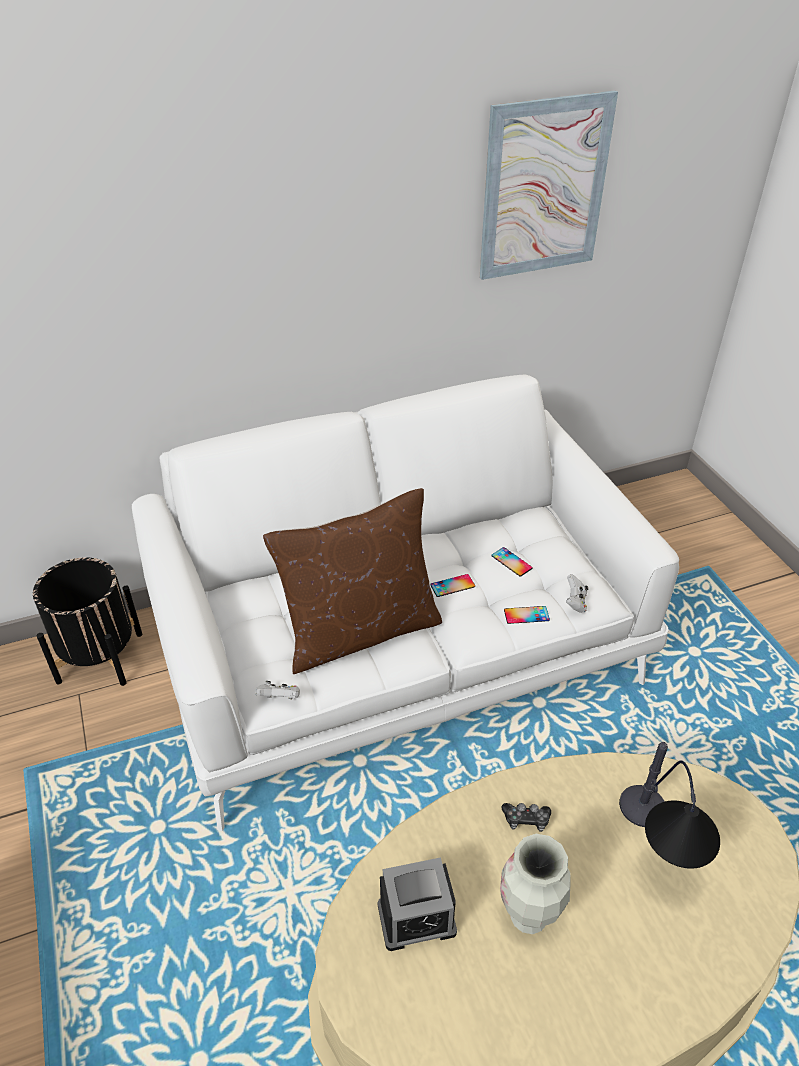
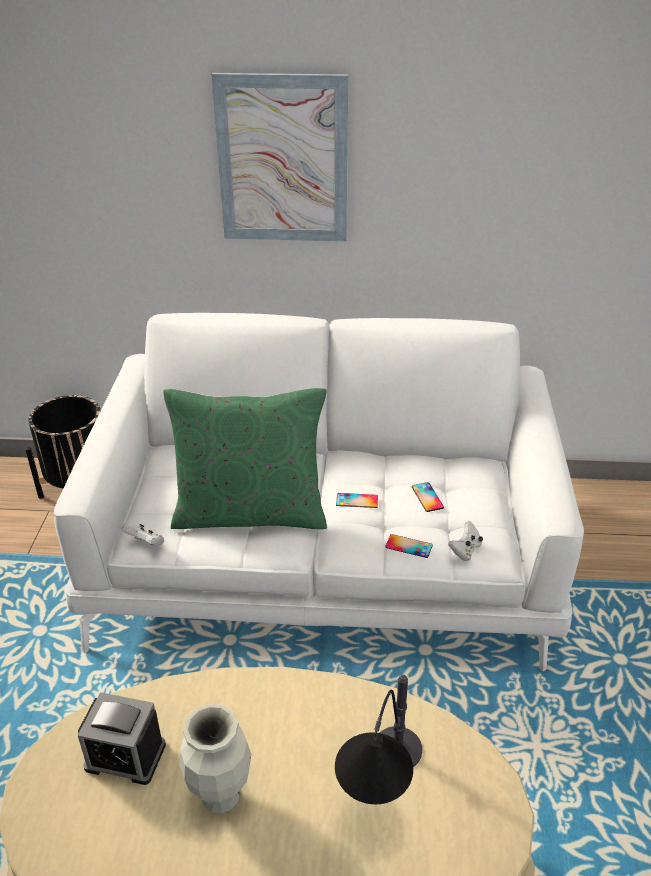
camera: 25 degrees right, 5 degrees down
brown pillow [263,488,442,674] -> green pillow [163,388,327,529]
picture [480,91,618,280] -> picture moved to [211,73,348,241]
game controller [501,803,551,832] -> none

